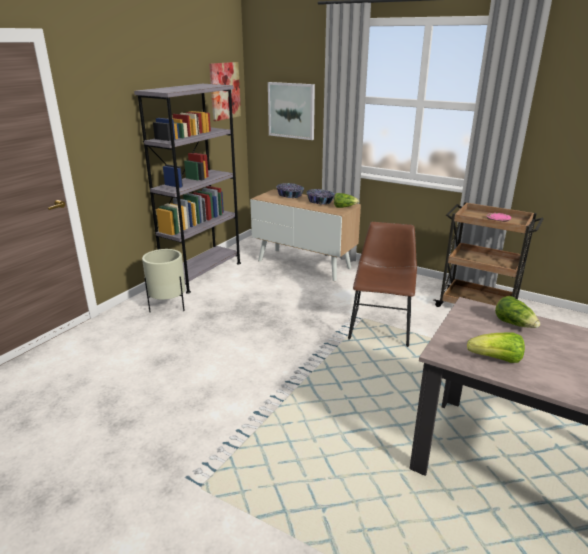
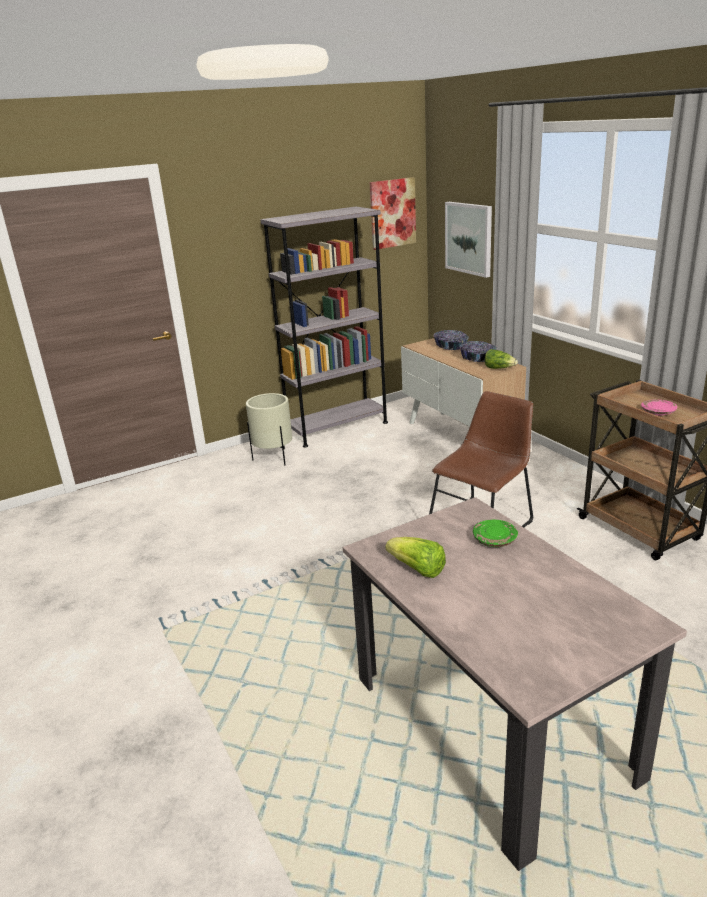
camera: 30 degrees right, 0 degrees up
lettuce [495,296,540,328] -> green plate [473,520,518,547]

